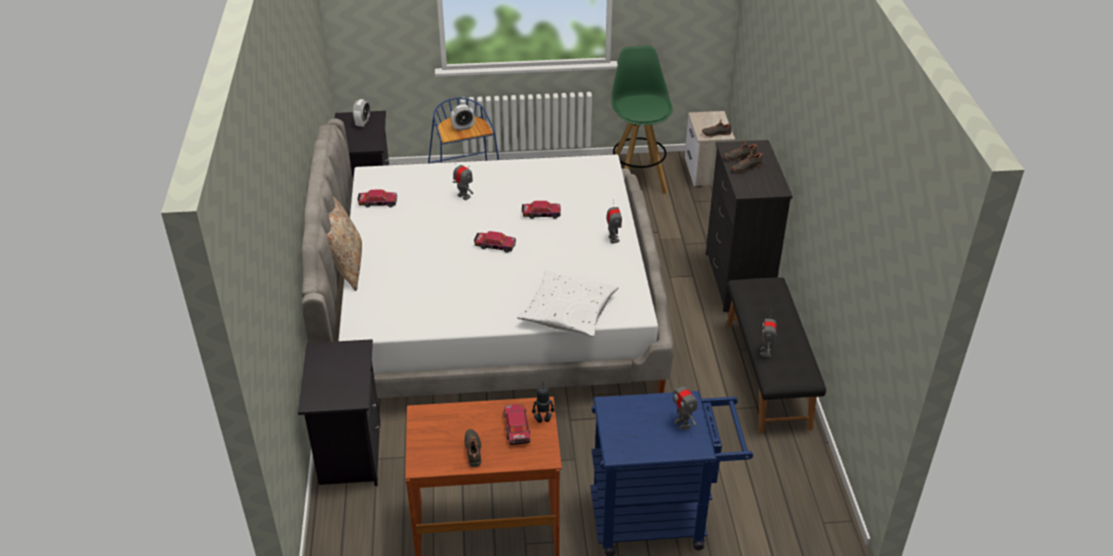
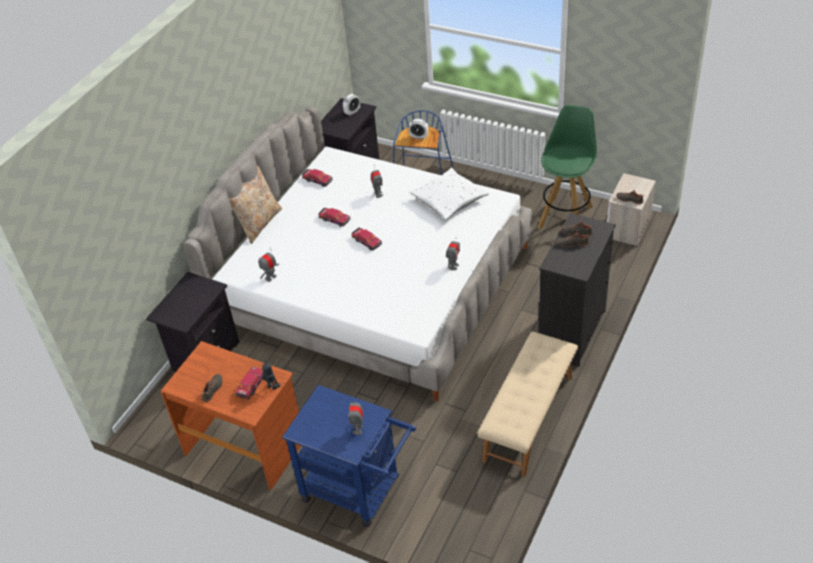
camera: 35 degrees right, 5 degrees up
white pillow [517,270,619,337] -> white pillow moved to [409,168,489,220]
toy car [522,201,561,219] -> toy car moved to [318,208,351,227]
black bench [726,277,826,433] -> beige bench [477,331,578,477]
toy robot [760,314,777,357] -> toy robot moved to [258,252,278,282]

